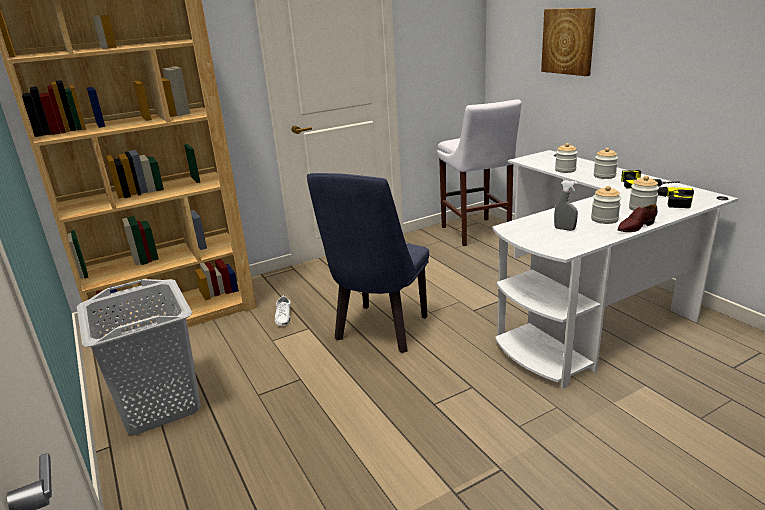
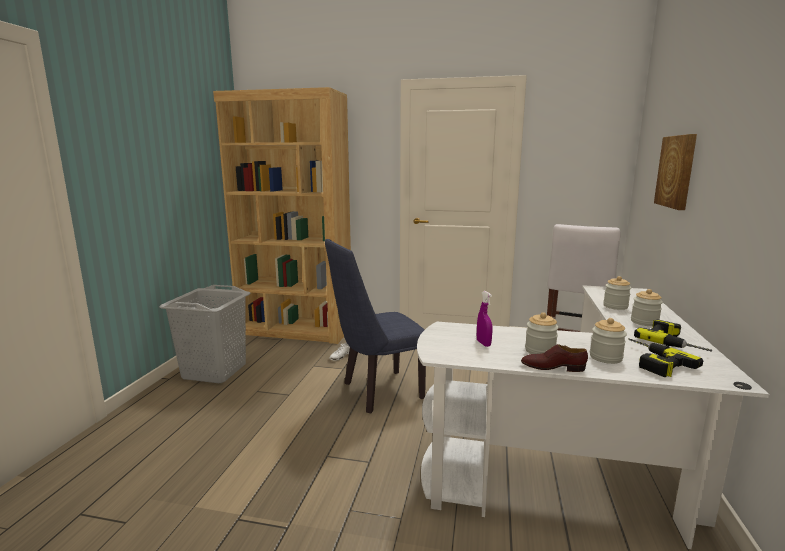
camera: 40 degrees right, 10 degrees down
grey spray bottle [554,180,578,231] -> purple spray bottle [477,291,493,347]

